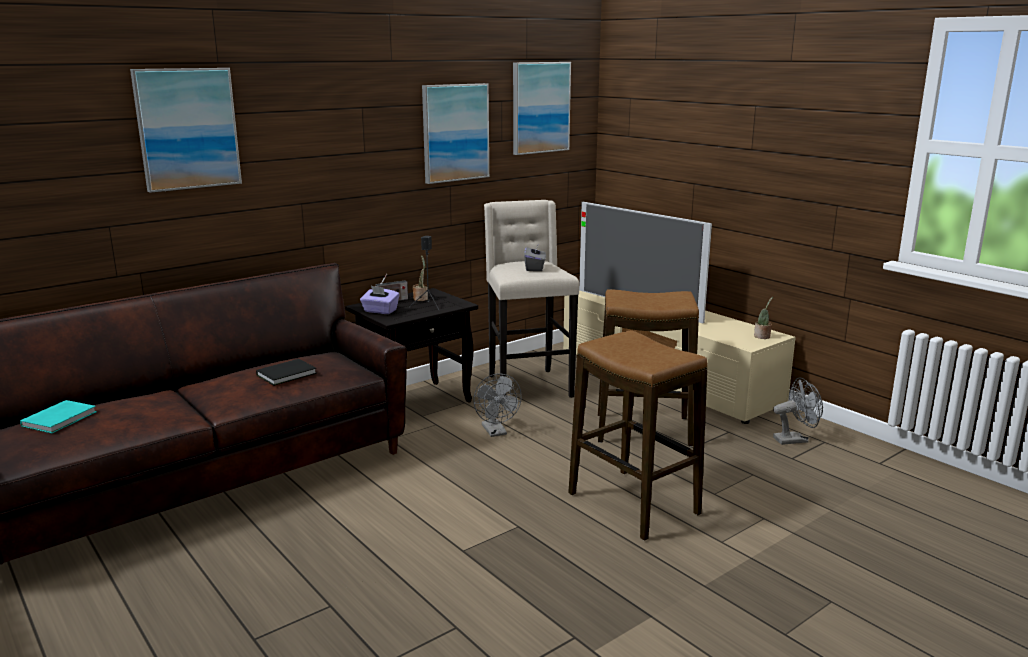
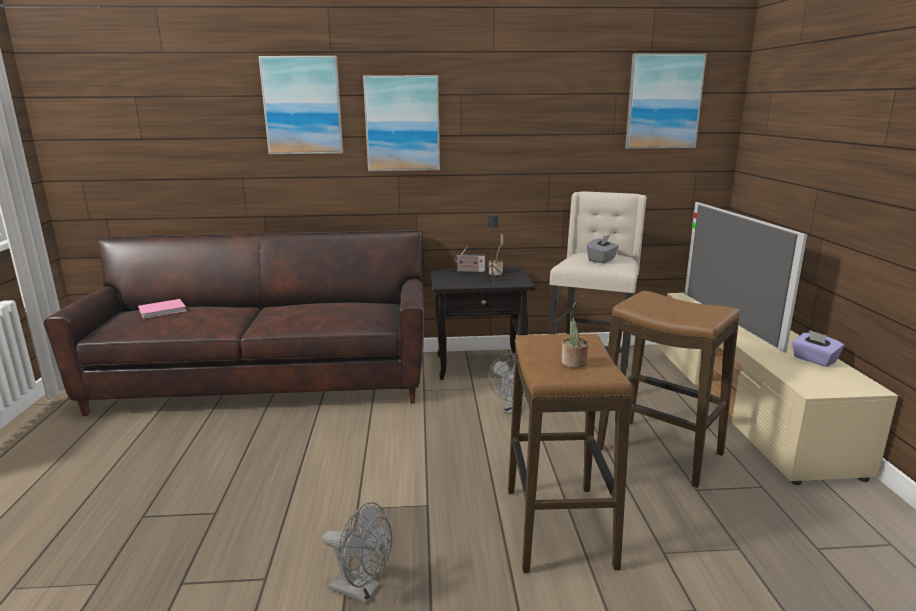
camera: 35 degrees right, 0 degrees up
turquoise book [20,400,97,433] -> pink book [138,299,186,319]
black book [256,359,317,386] -> none
purple tissue box [360,286,399,314] -> purple tissue box moved to [792,330,844,367]
picture [422,83,489,184] -> picture moved to [363,75,440,171]
potted plant [754,297,773,339] -> potted plant moved to [562,301,588,368]
grey fan [773,378,823,445] -> grey fan moved to [322,502,392,604]

